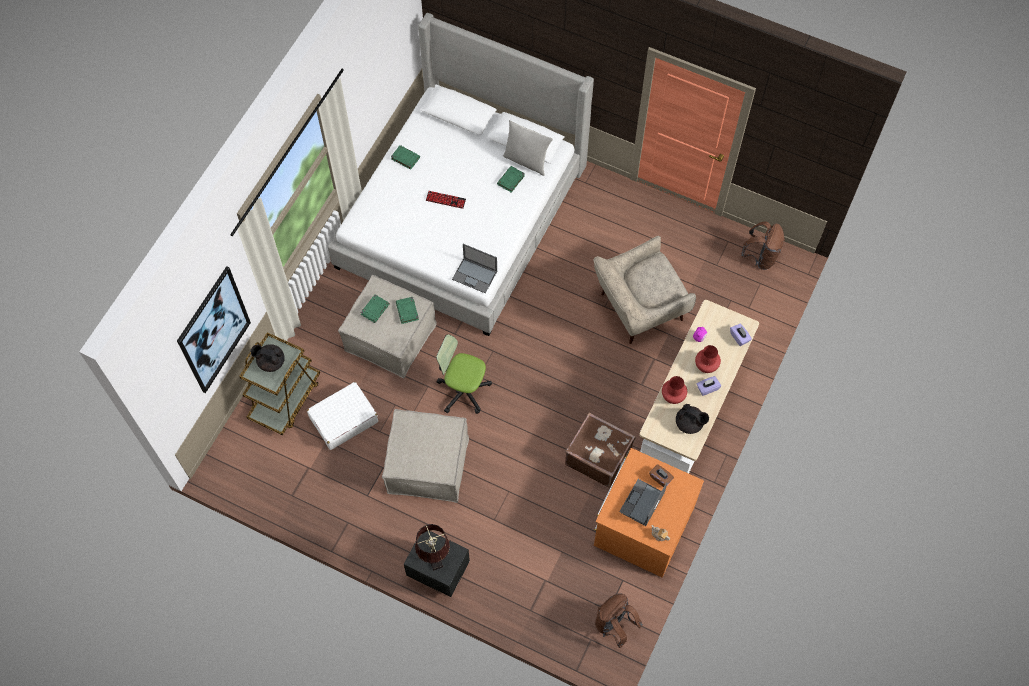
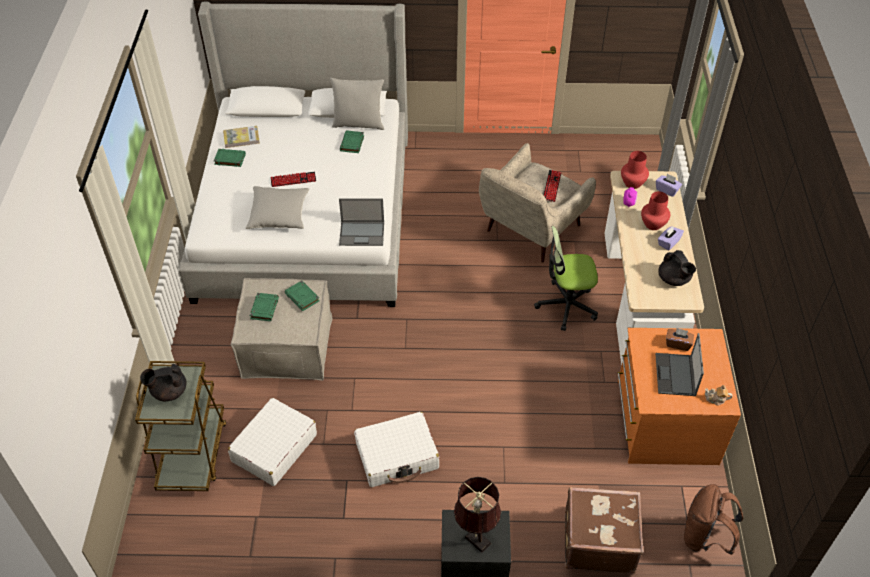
camera: 25 degrees left, 15 degrees down
picture [177,266,251,393] -> none
beige ottoman [382,409,469,503] -> white suitcase [354,412,439,487]
office chair [436,334,492,414] -> office chair moved to [534,226,598,331]
brown suitcase [565,412,636,488] -> brown suitcase moved to [565,487,644,574]
red vase [662,376,687,404] -> red vase moved to [621,151,649,189]
black teapot [676,404,709,434] -> black teapot turned 60 degrees clockwise [658,250,696,286]
brown backpack [741,221,785,270] -> none
none -> book [223,126,260,148]
none -> grey pillow [245,186,309,229]
none -> keyboard [543,170,561,202]

